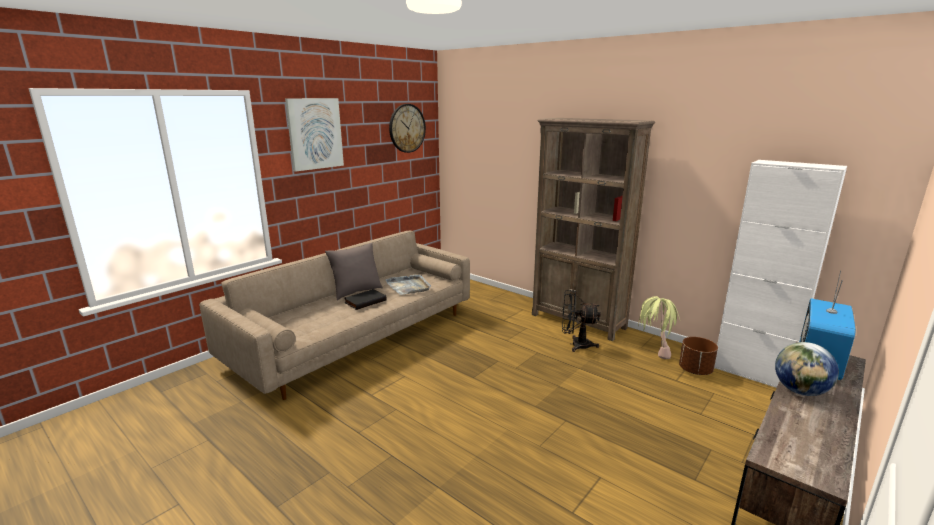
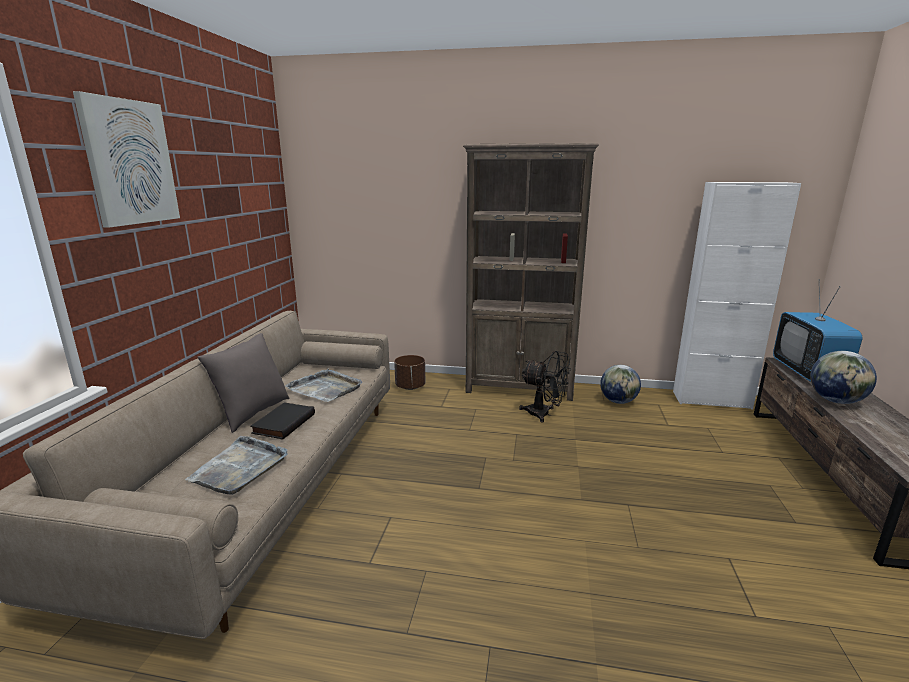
camera: 30 degrees left, 0 degrees up
wall clock [389,104,426,153] -> none
black fan [562,290,601,352] -> black fan turned 135 degrees counterclockwise [519,351,571,423]
potted plant [638,296,680,359] -> globe [600,365,641,404]
brown planter [679,337,718,375] -> brown planter moved to [394,355,426,390]
none -> grey tray [185,436,288,495]

